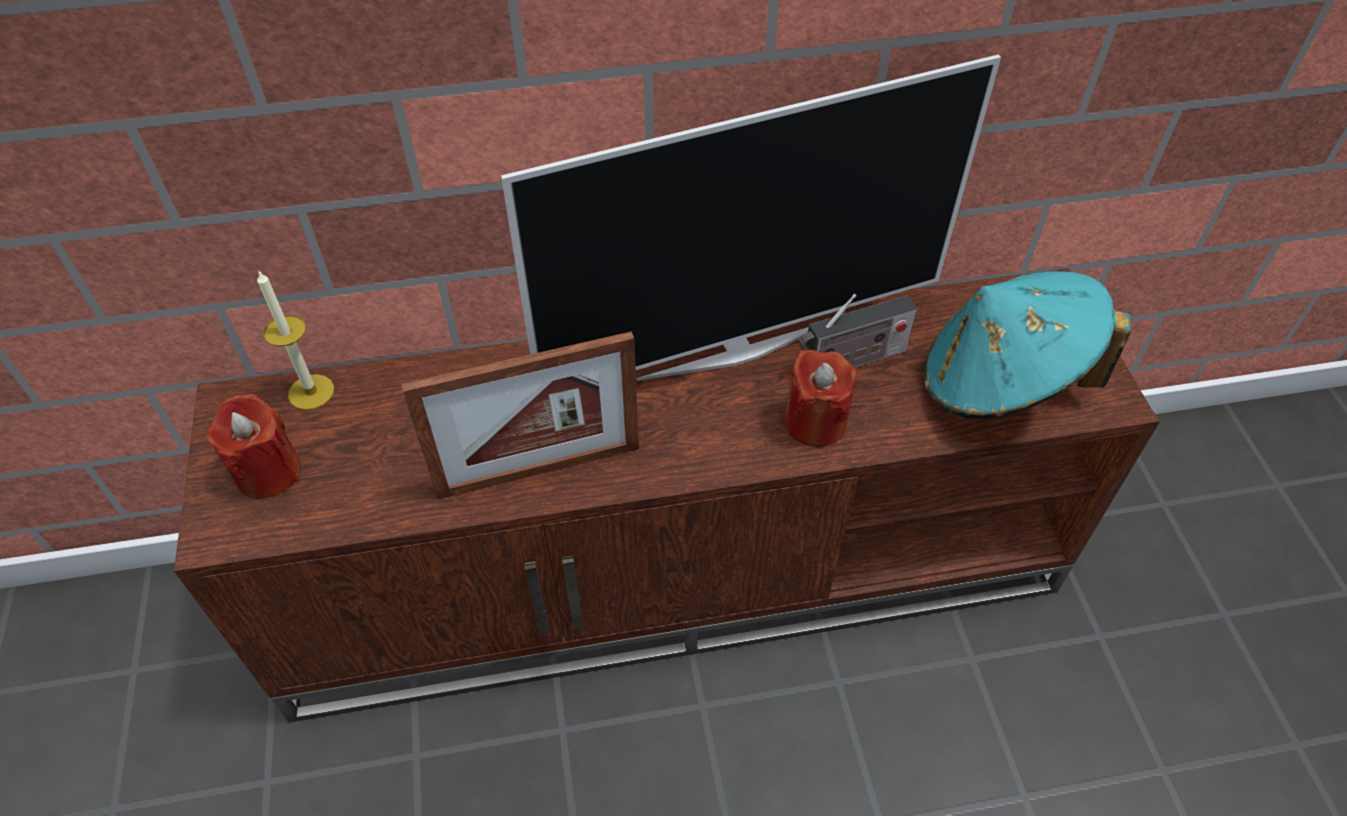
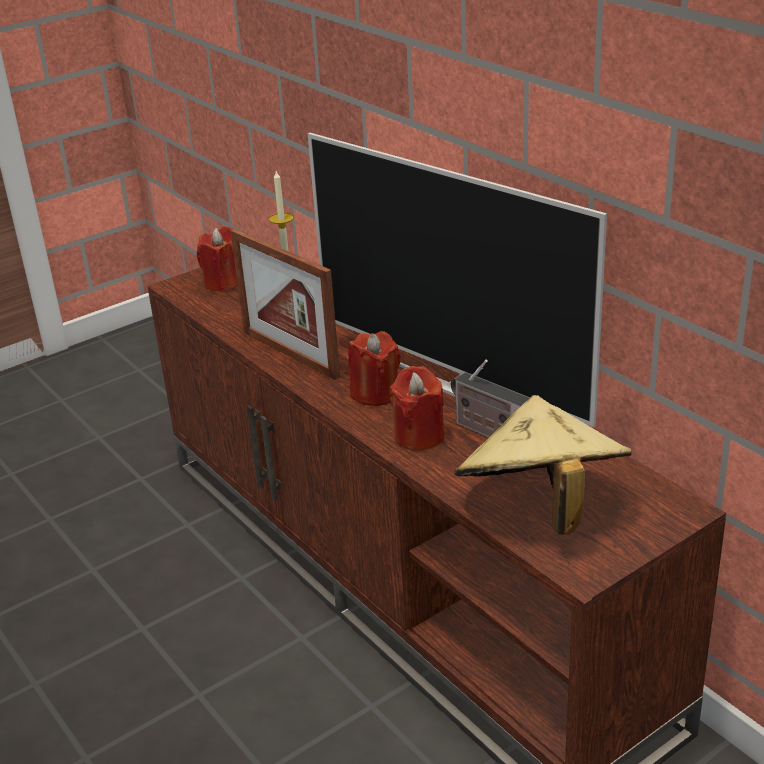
camera: 65 degrees right, 20 degrees down
turquoise hat [924,271,1131,419] -> beige hat [455,395,632,535]
none -> red candle [348,331,401,406]

